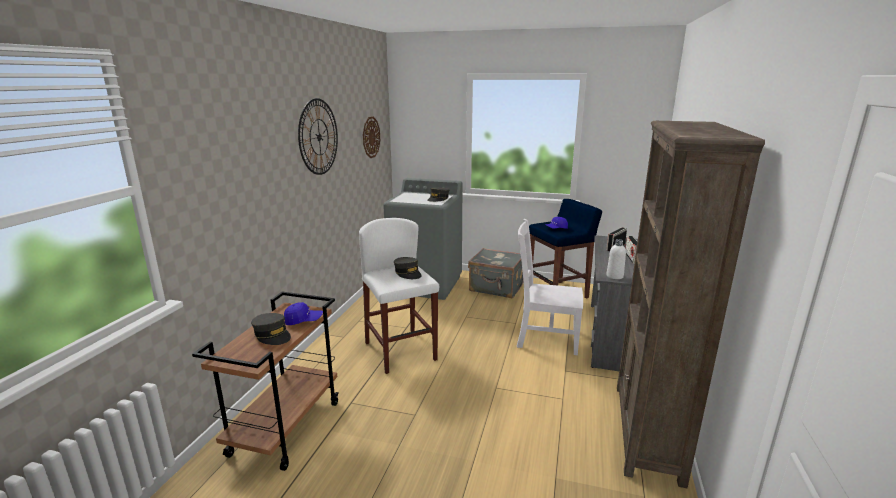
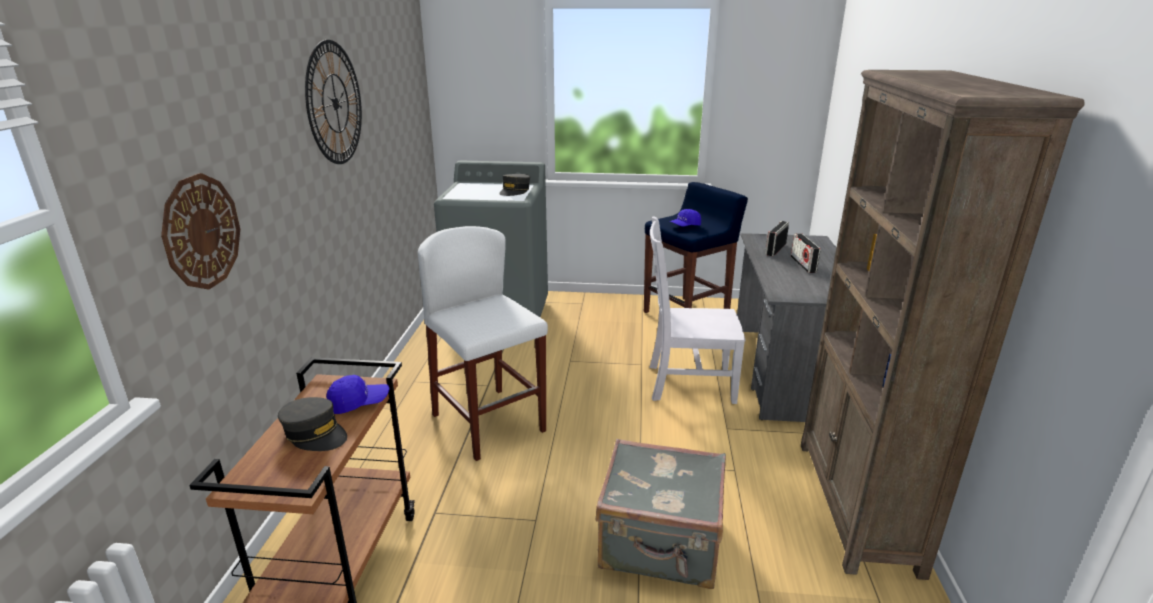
camera: 10 degrees left, 5 degrees up
wall clock [363,117,380,158] -> wall clock moved to [161,173,240,289]
grey cap [394,257,422,279] -> none
grey suitcase [468,248,523,298] -> grey suitcase moved to [596,439,726,589]
white bottle [606,239,626,279] -> none

